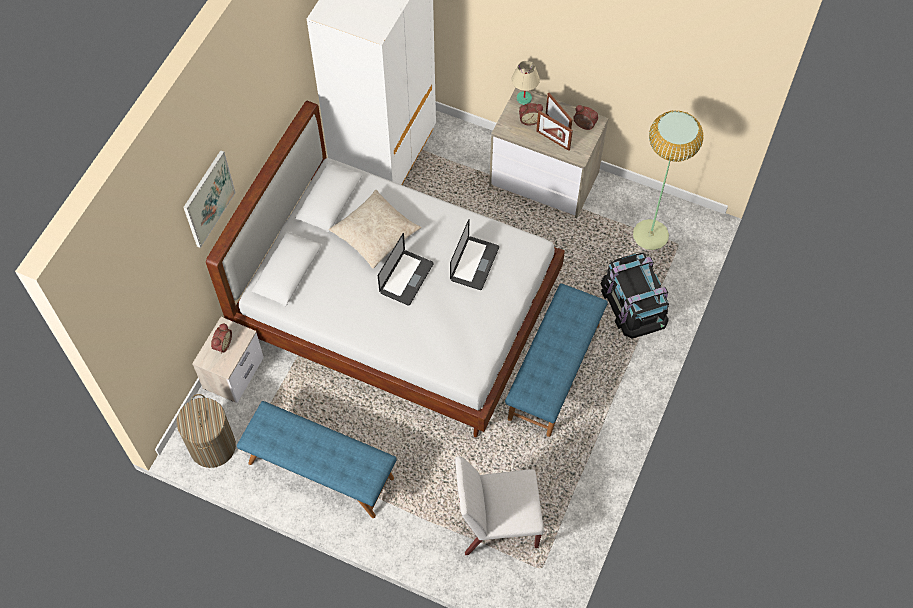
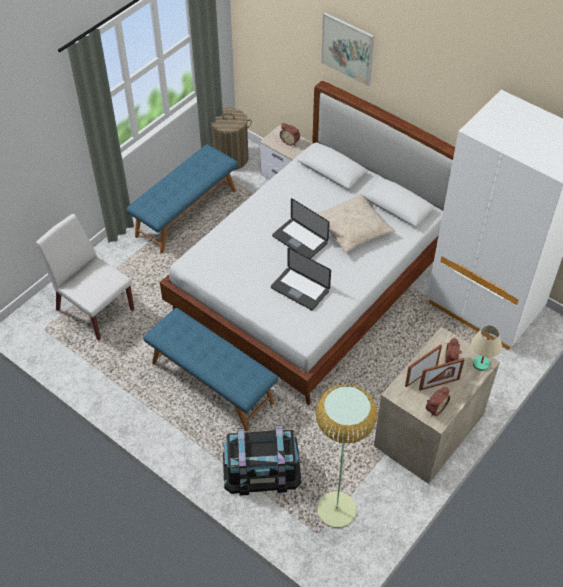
camera: 105 degrees right, 10 degrees down
white chair [455,456,544,555] -> white chair turned 60 degrees counterclockwise [36,214,134,341]

